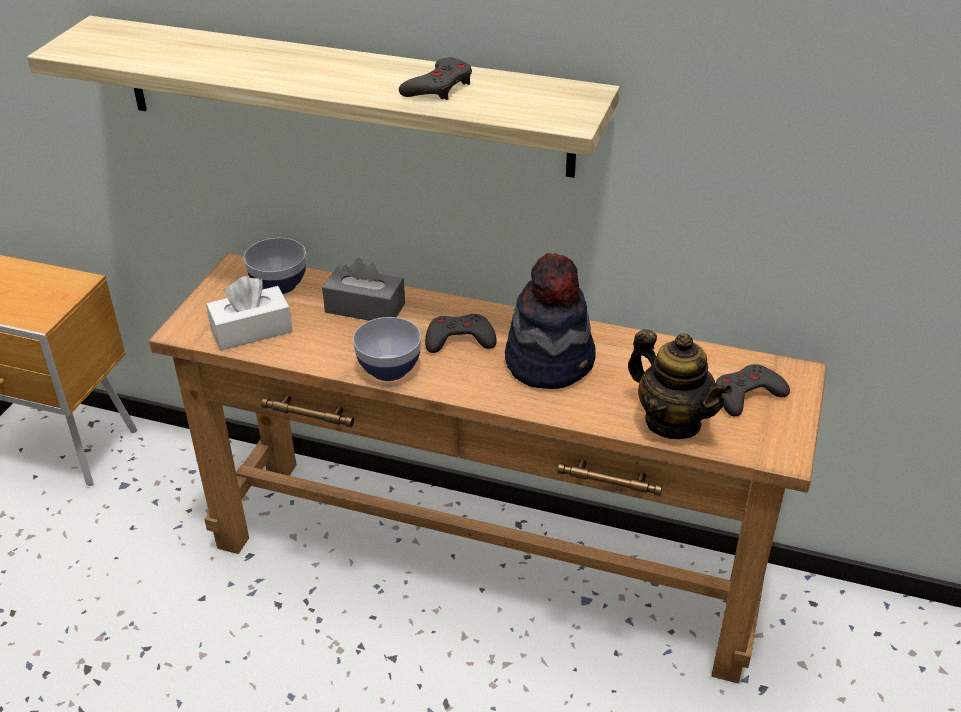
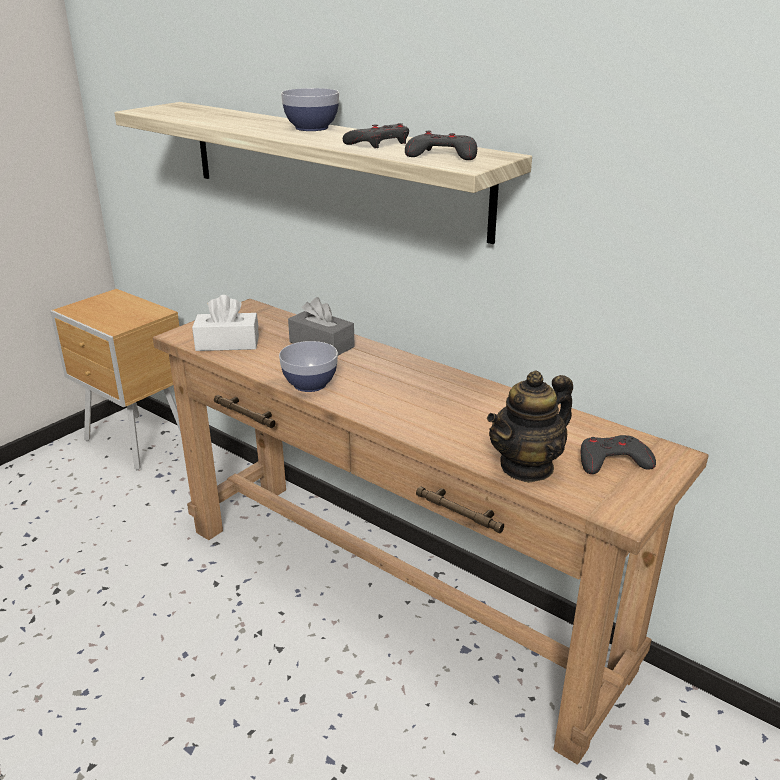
camera: 20 degrees right, 10 degrees down
bowl [244,238,307,294] -> bowl moved to [281,88,339,131]
grey game controller [425,314,497,353] -> grey game controller moved to [405,131,477,160]
hat [505,253,596,389] -> none
teapot [628,329,732,439] -> teapot turned 75 degrees clockwise [487,371,573,483]

